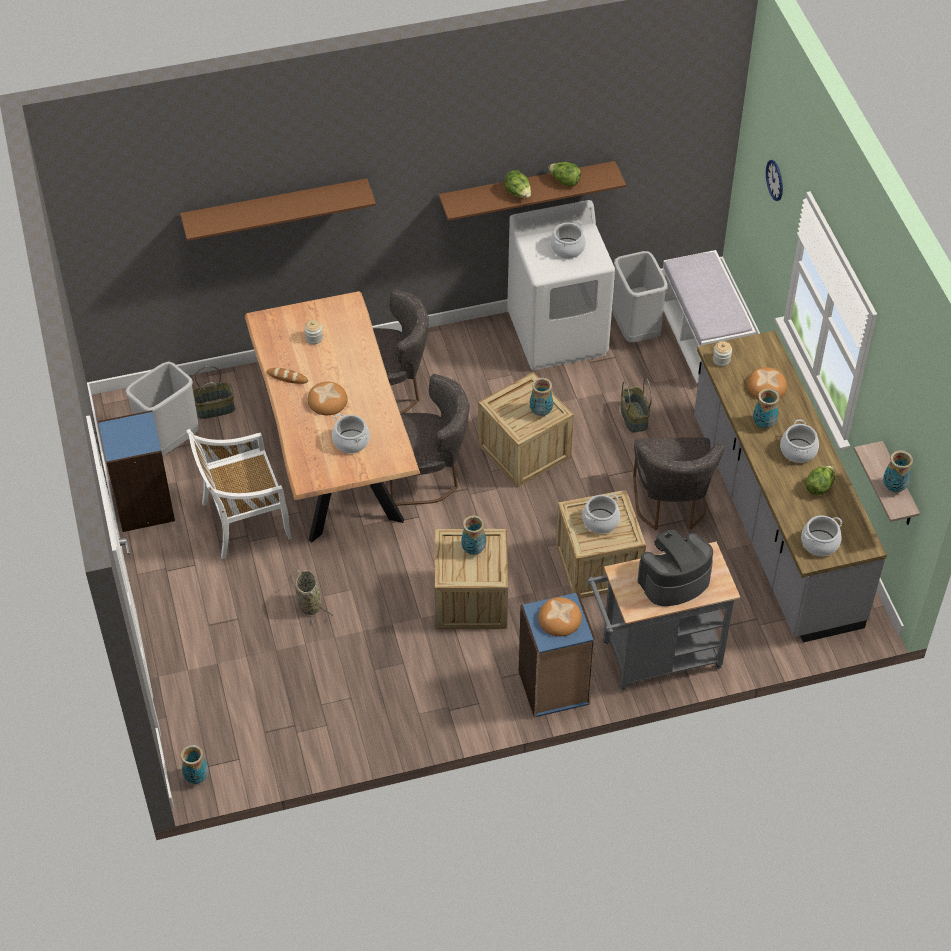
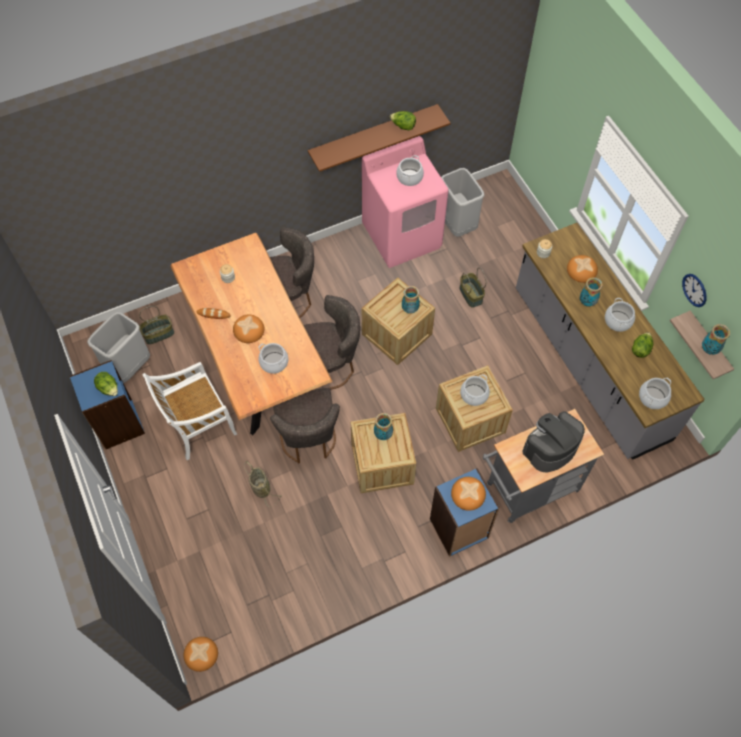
camera: 10 degrees left, 10 degrees up
brown shelf [180,178,376,241] -> none
vase [181,745,209,784] -> bread [183,637,218,672]
lettuce [504,170,531,198] -> lettuce moved to [94,372,118,396]
white washing machine [507,200,615,370] -> pink washing machine [362,136,449,268]
grey chair [633,437,724,530] -> grey chair moved to [270,388,340,463]
white bench [663,250,756,384] -> none
wall clock [766,160,783,201] -> wall clock moved to [682,274,707,307]

